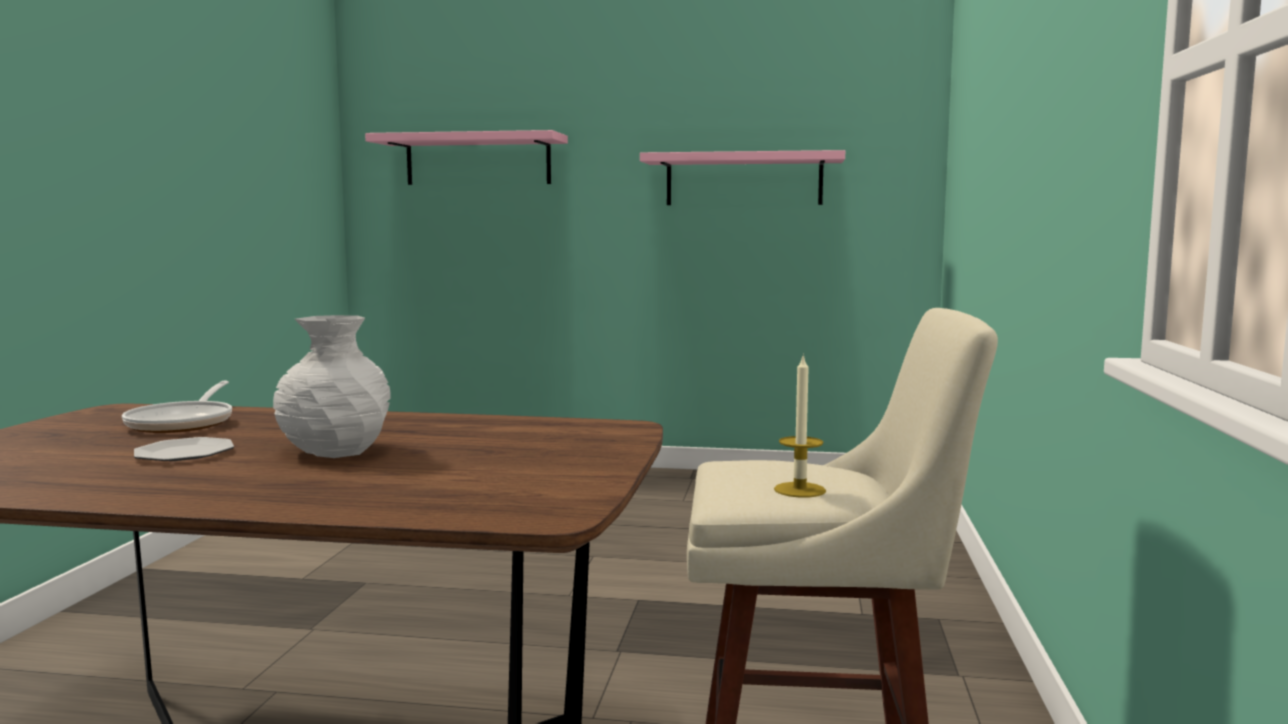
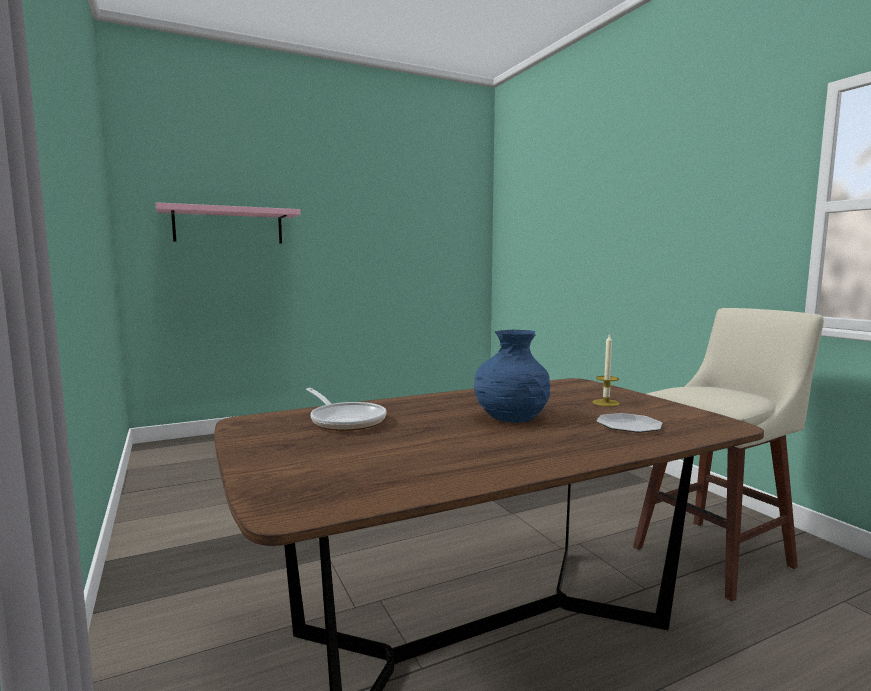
camera: 35 degrees left, 0 degrees up
plate [134,437,234,461] -> plate moved to [596,413,662,433]
white vase [273,315,390,458] -> blue vase [474,330,550,423]
pink shelf [640,150,845,205] -> none
candle [774,354,826,498] -> candle moved to [593,333,620,407]

